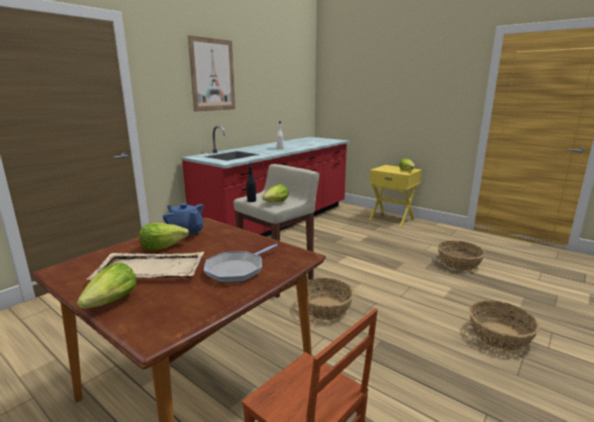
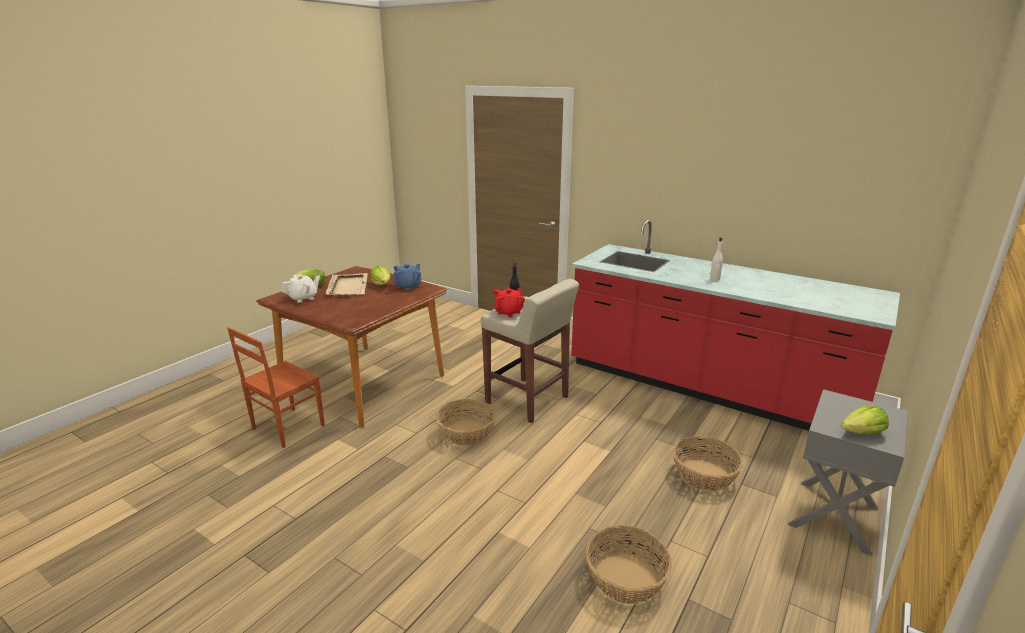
camera: 85 degrees right, 5 degrees up
picture [188,35,235,111] -> none
frying pan [204,244,278,283] -> none
lettuce [262,184,289,202] -> red teapot [494,288,525,317]
yellow nightstand [369,165,422,227] -> grey nightstand [788,389,908,556]
basket [469,300,540,351] -> basket moved to [673,436,743,491]
none -> white teapot [282,275,320,303]

